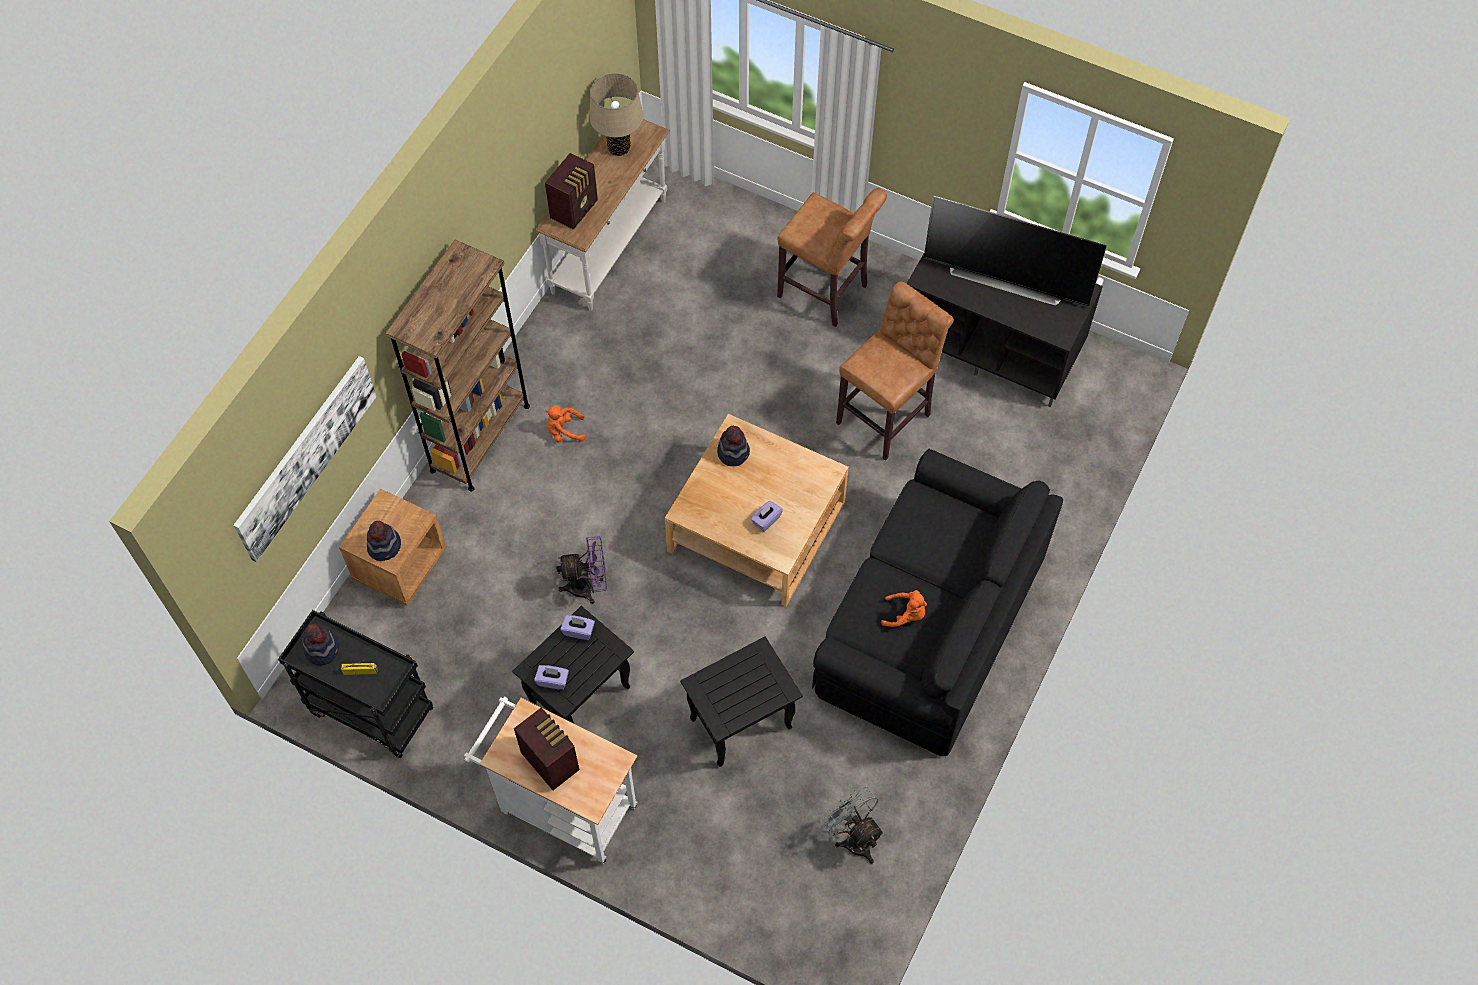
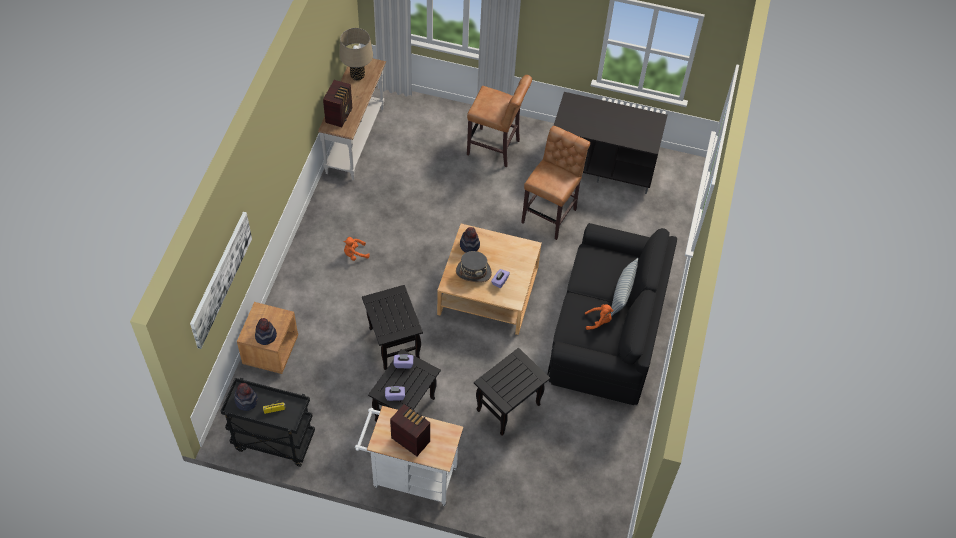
camera: 15 degrees left, 5 degrees down
brown bookcase [385,240,530,492] -> none
purple fan [556,536,607,604] -> black side table [362,285,423,370]
grey fan [821,787,884,864] -> none
television [924,195,1107,307] -> none
none -> grey hat [456,251,492,283]
none -> pillow [611,258,638,316]

